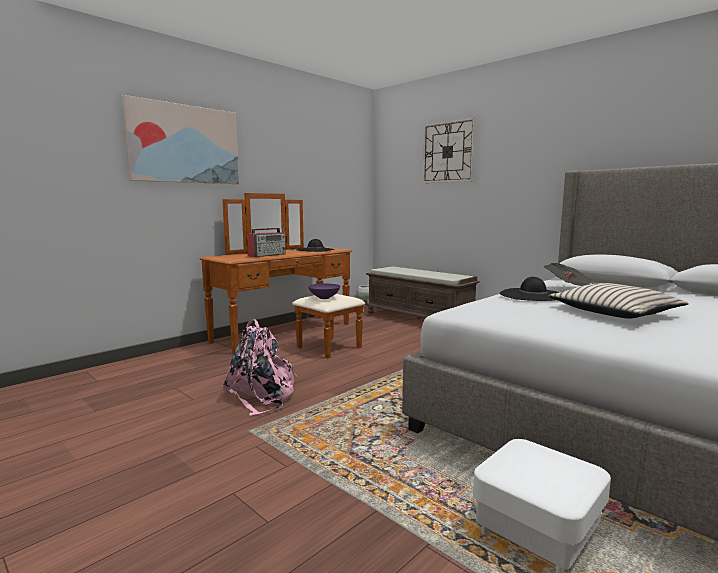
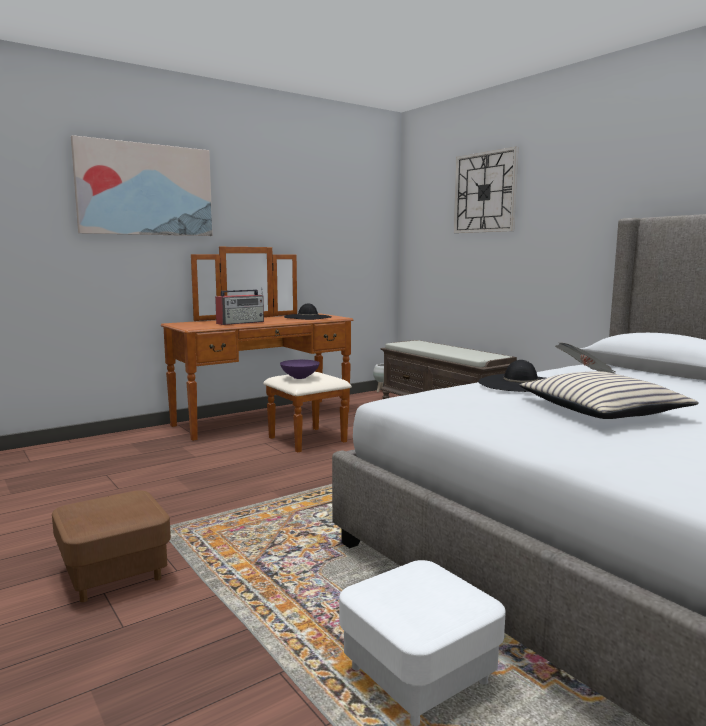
camera: 10 degrees right, 0 degrees up
pink backpack [223,319,297,416] -> none
none -> brown ottoman [52,490,171,602]

